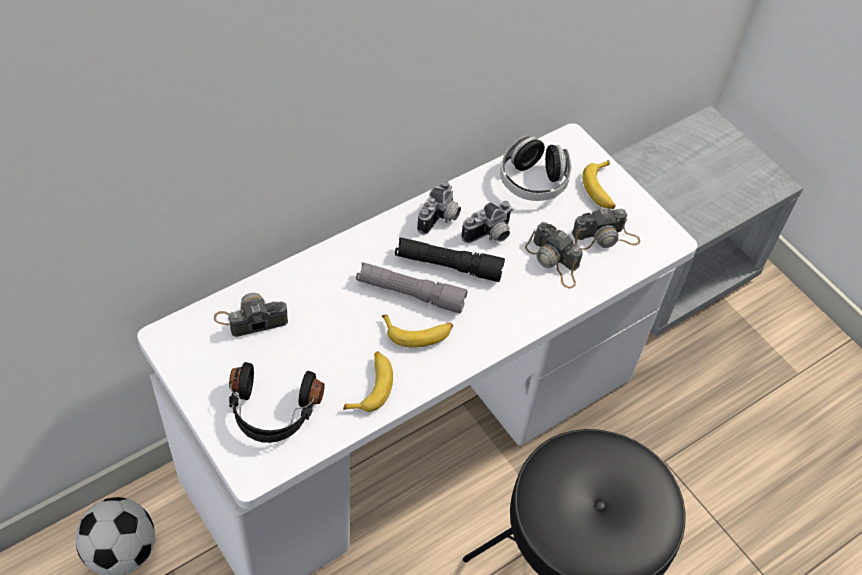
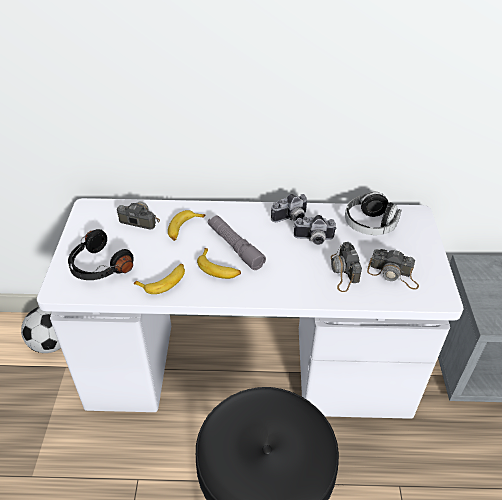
camera: 40 degrees right, 10 degrees down
black flashlight [395,237,505,282] -> none
banana [582,160,616,209] -> banana moved to [168,210,205,241]

